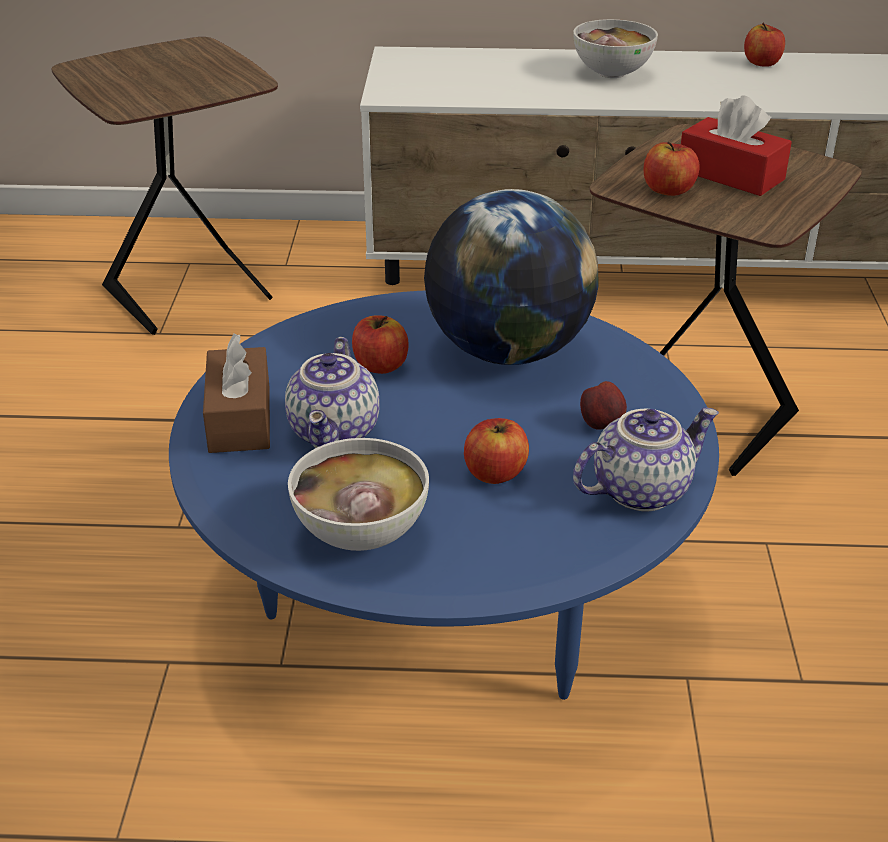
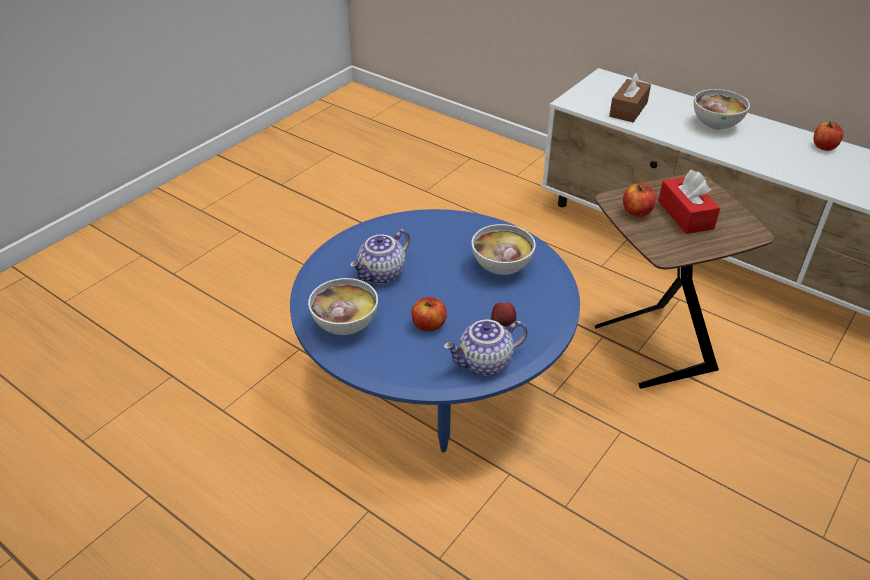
camera: 35 degrees right, 5 degrees up
brown side table [51,37,278,335] -> none
brown tissue box [203,333,270,453] -> brown tissue box moved to [609,72,651,122]
apple [352,315,409,374] -> none
globe [424,189,599,365] -> bowl [472,224,536,275]
teapot [573,407,719,511] -> teapot turned 150 degrees clockwise [444,320,528,376]

